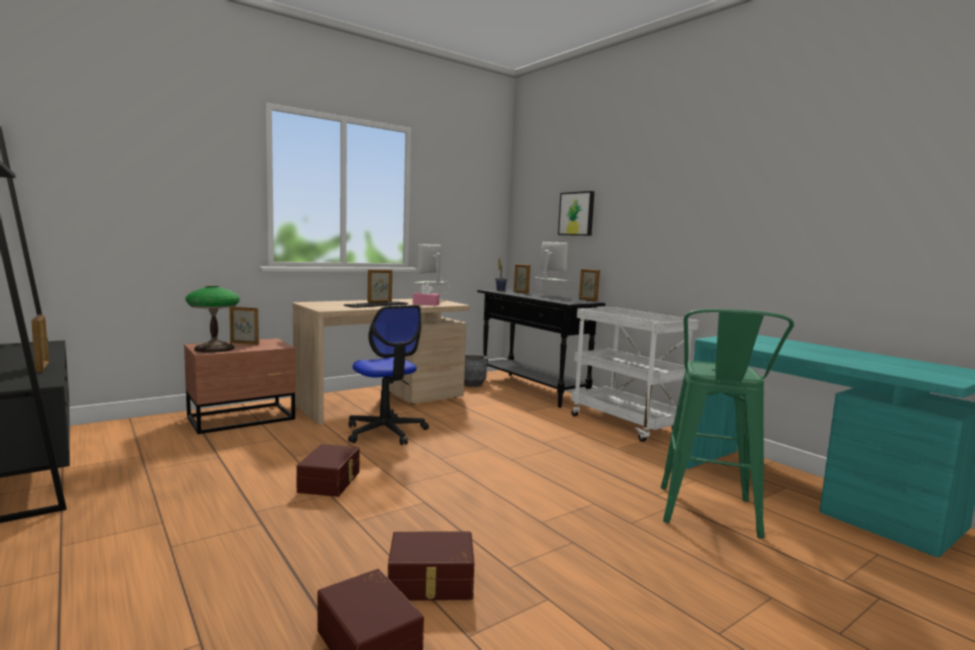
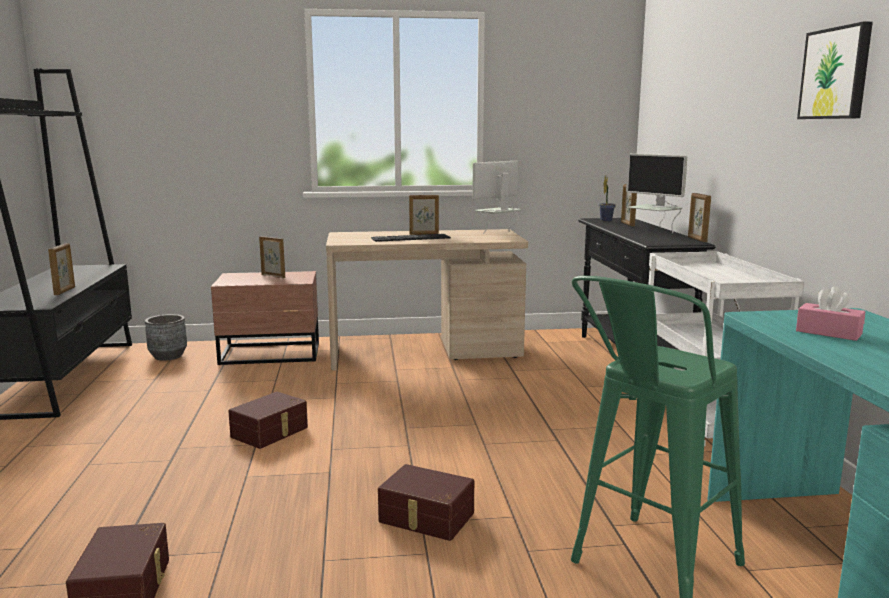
camera: 30 degrees right, 5 degrees up
table lamp [186,286,240,353] -> none
office chair [348,305,429,445] -> none
brown storage box [388,532,474,601] -> brown storage box moved to [378,464,474,541]
pink tissue box [413,284,439,306] -> pink tissue box moved to [796,286,865,341]
grey planter [464,354,487,387] -> grey planter moved to [145,314,187,361]
monitor [534,242,568,295] -> monitor turned 135 degrees clockwise [626,154,687,234]
picture [558,191,595,236] -> picture moved to [797,22,873,119]

